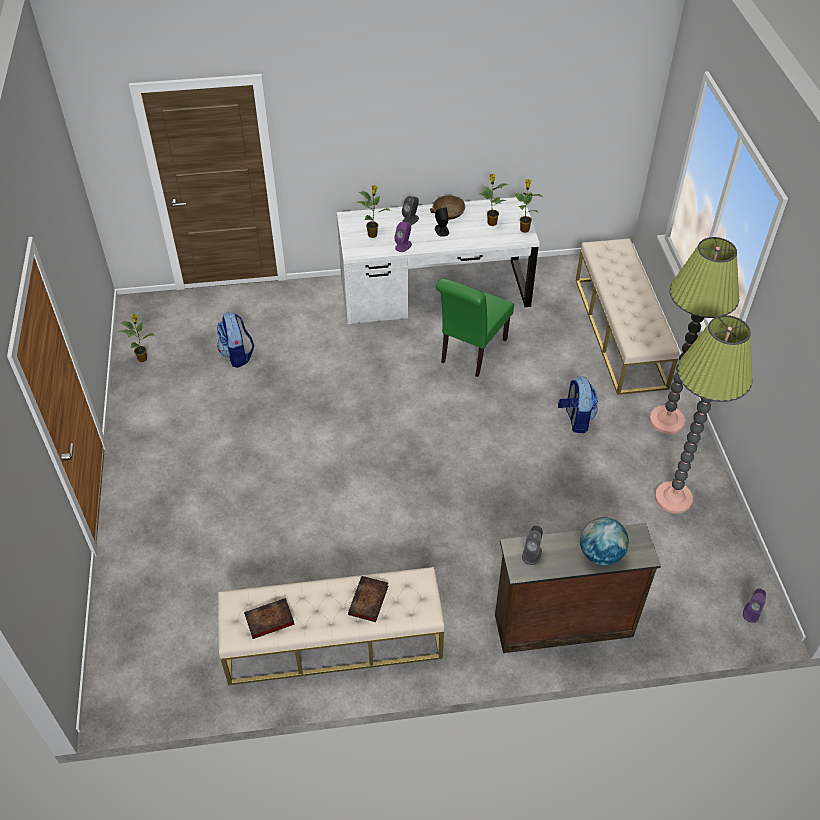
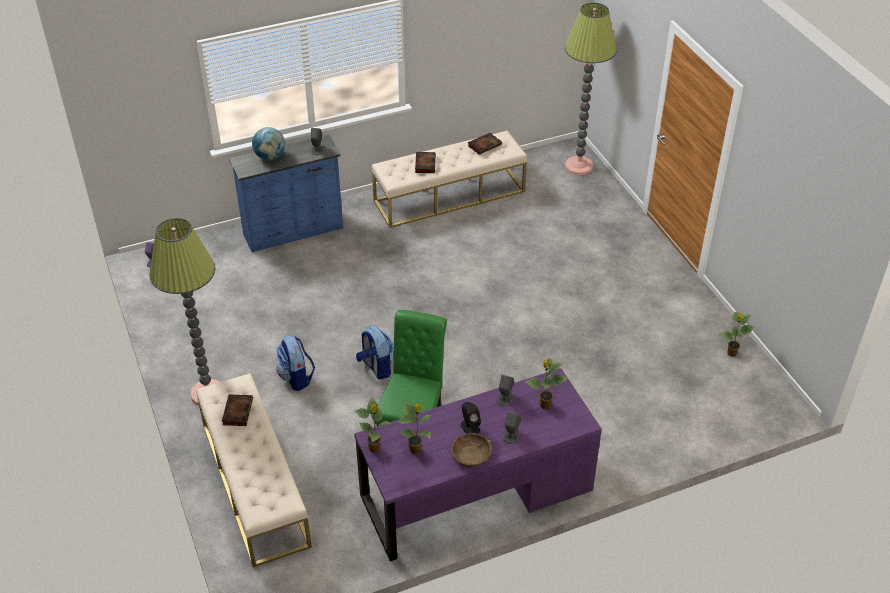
camera: 165 degrees right, 5 degrees down
backpack [217,312,254,368] -> backpack moved to [356,325,393,379]
white desk [337,197,540,324] -> purple desk [354,368,602,561]
purple speaker [394,222,412,252] -> grey speaker [497,375,514,406]
brown dresser [495,523,661,653] -> blue dresser [229,134,343,252]
floor lamp [655,315,753,514] -> floor lamp moved to [565,3,617,175]
none -> book [222,394,253,426]

